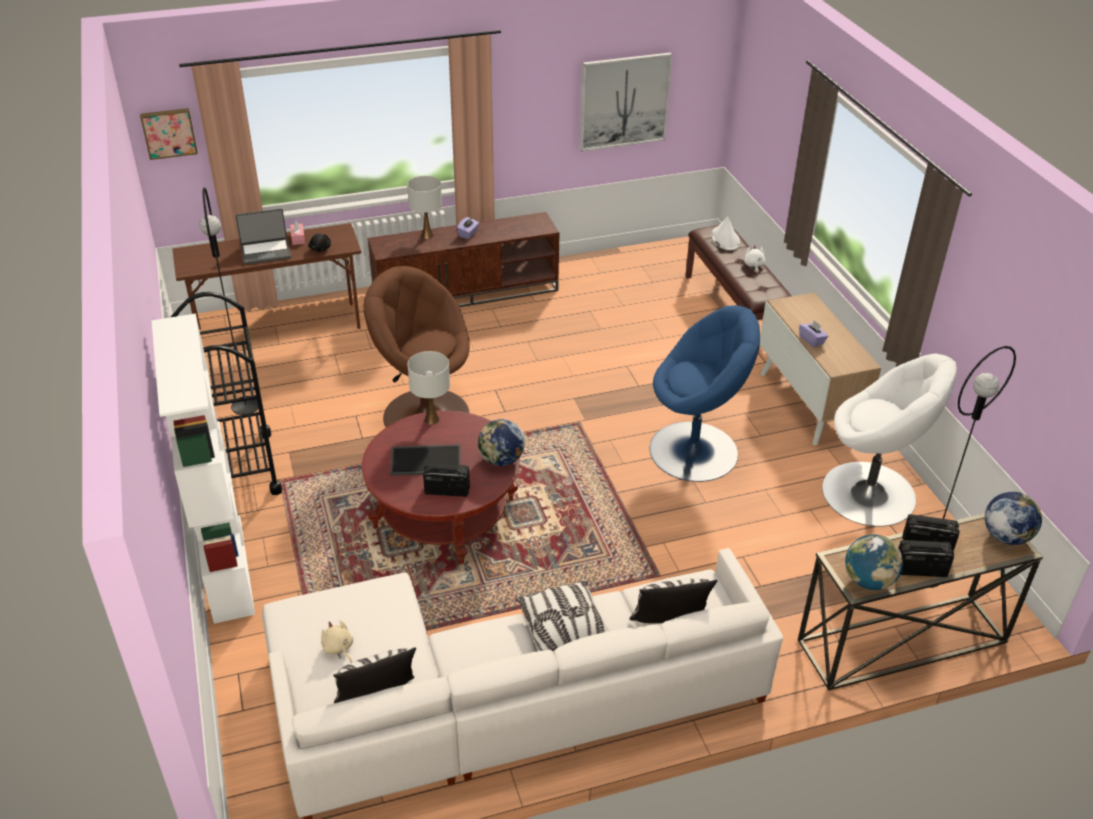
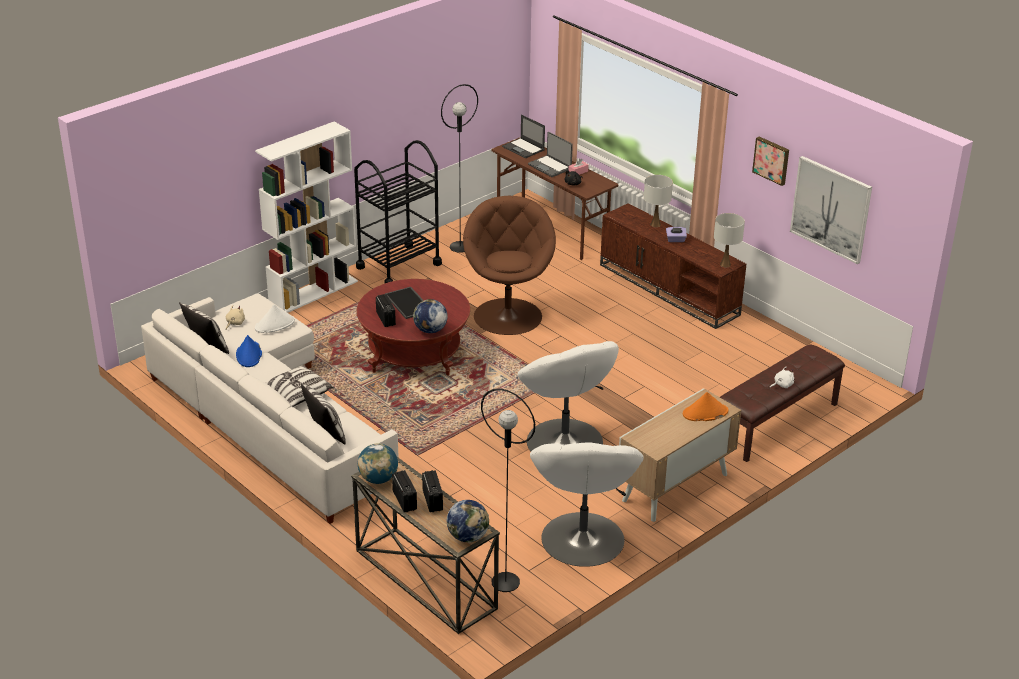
camera: 65 degrees right, 5 degrees down
picture [140,108,198,160] -> picture moved to [752,137,789,186]
white table lamp [408,351,450,425] -> white table lamp moved to [714,213,745,267]
blue armchair [650,305,760,482] -> white armchair [518,341,619,451]
white hat [712,217,740,251] -> white hat moved to [255,305,295,333]
purple tissue box [799,320,828,347] -> none
none -> blue hat [236,335,262,367]
none -> laptop [502,115,545,159]
none -> orange hat [683,392,728,421]

